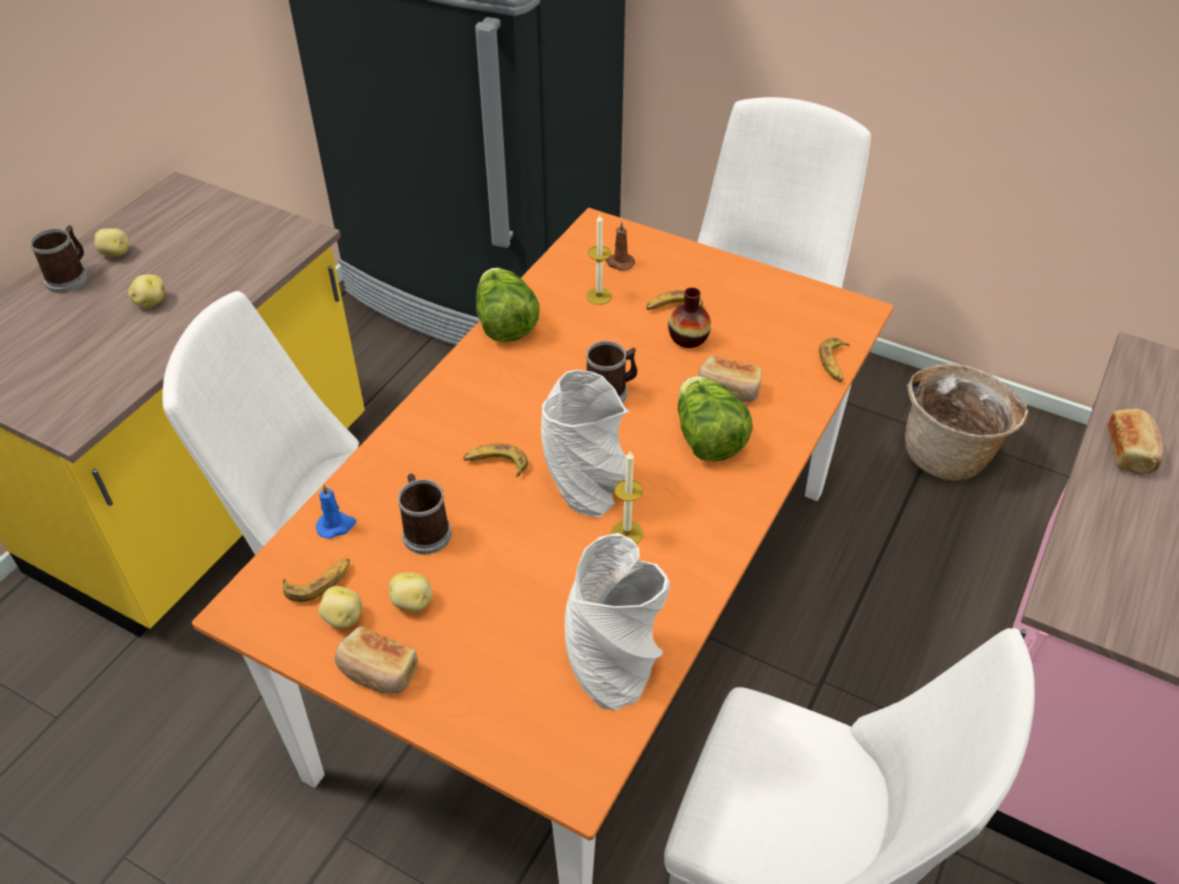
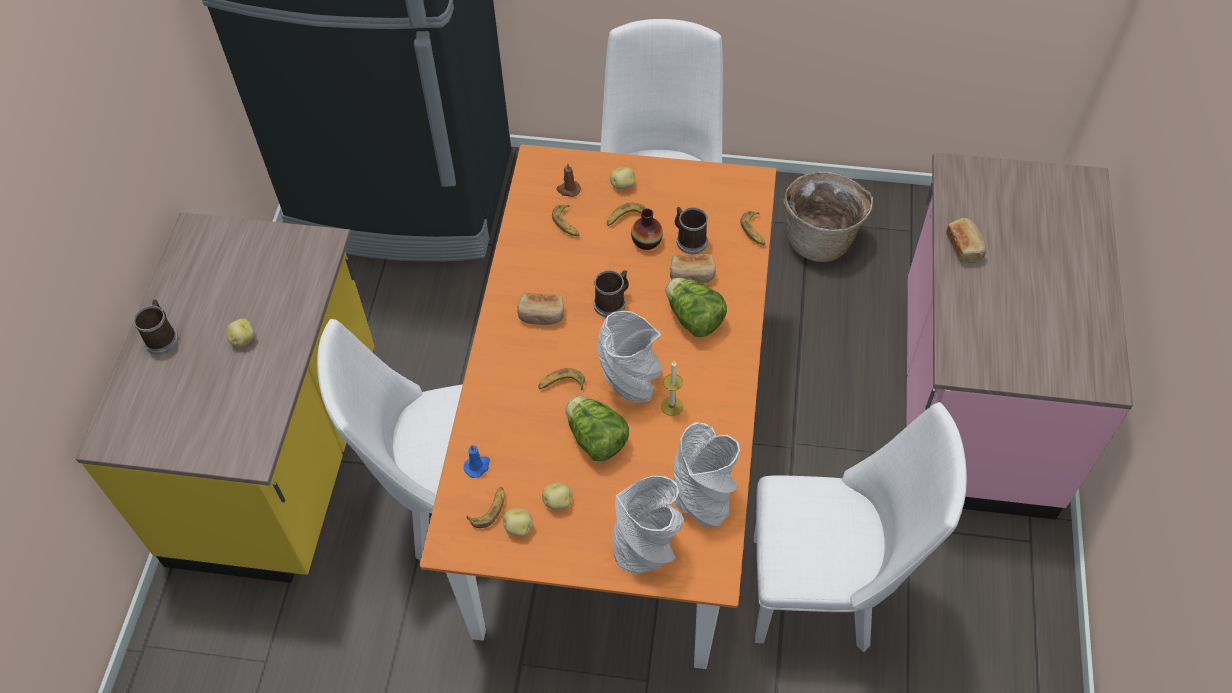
camera: 20 degrees left, 10 degrees up
potato [94,228,129,257] -> potato moved to [610,167,635,189]
bread [335,626,418,694] -> bread moved to [517,293,564,325]
mug [398,474,452,554] -> mug moved to [675,207,708,254]
lettuce [476,268,539,342] -> lettuce moved to [566,396,629,461]
candle [586,215,612,305] -> banana [552,205,580,236]
none -> grey vase [613,476,683,575]

